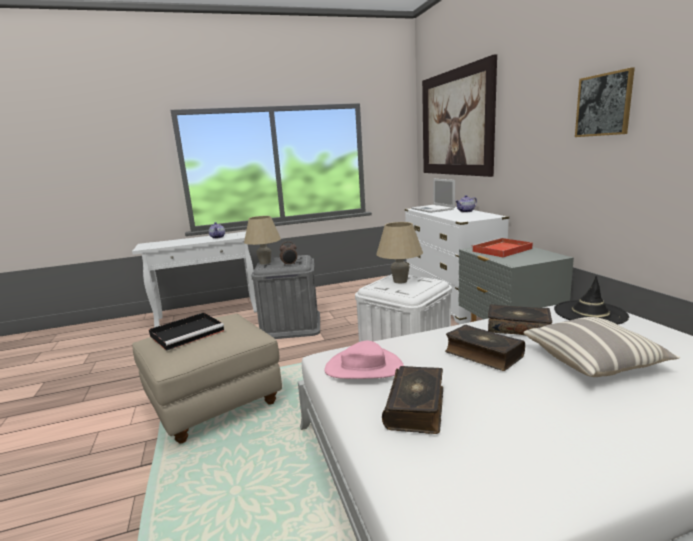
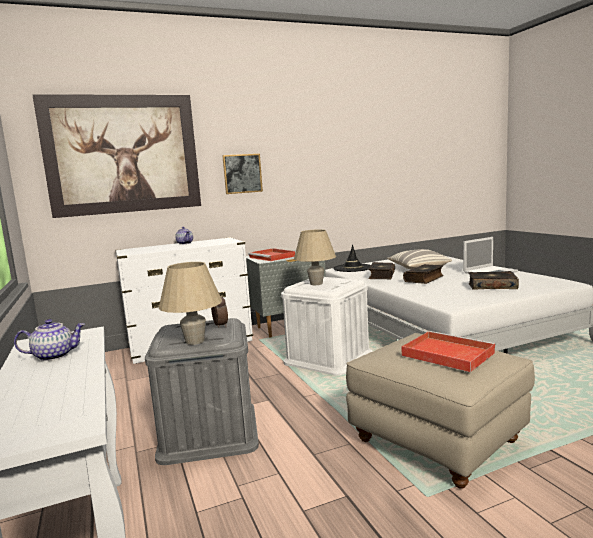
camera: 95 degrees left, 5 degrees down
black tray [149,313,224,351] -> red tray [401,331,496,372]
pink hat [324,341,404,379] -> none
laptop [411,179,455,213] -> laptop moved to [463,237,518,274]
picture [575,67,635,137] -> picture moved to [222,154,263,194]

